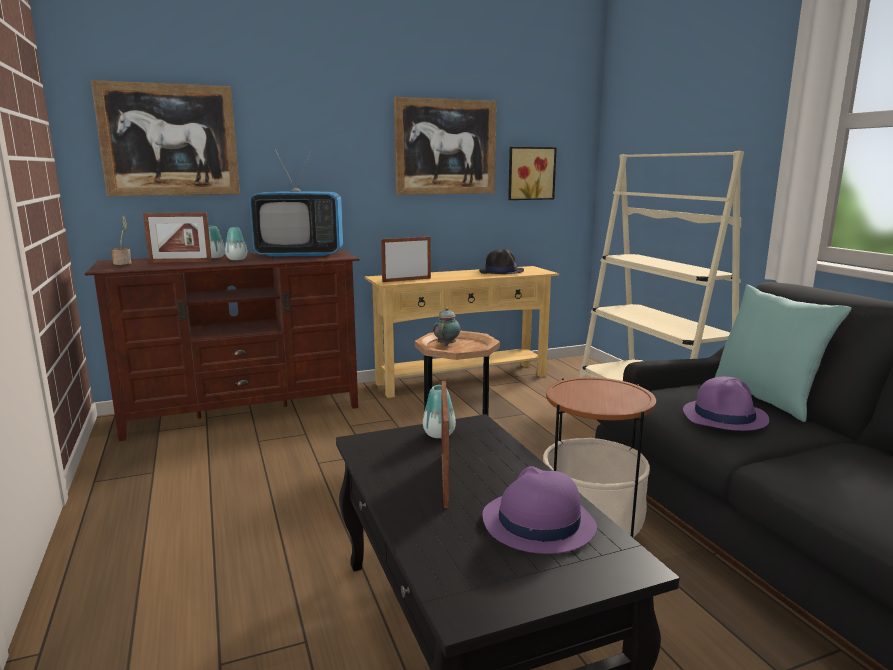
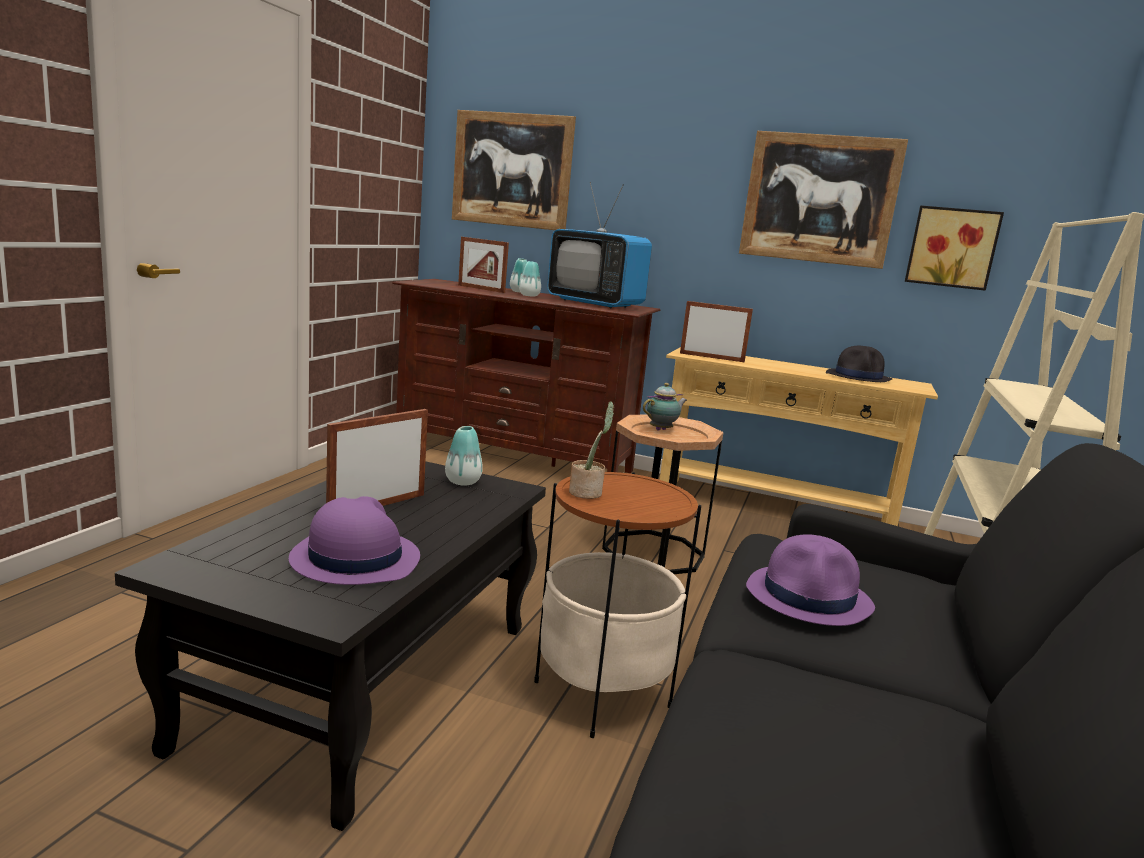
camera: 40 degrees right, 0 degrees up
potted plant [111,215,132,265] -> potted plant moved to [569,401,614,499]
turquoise pillow [714,285,851,422] -> none

